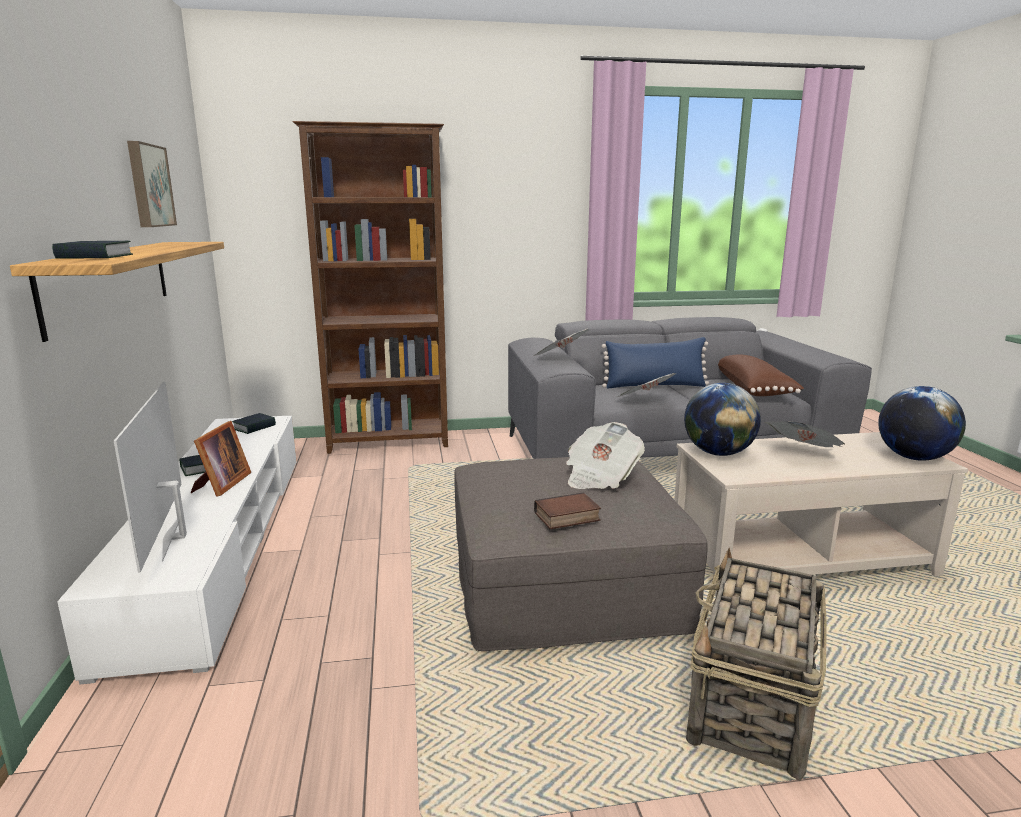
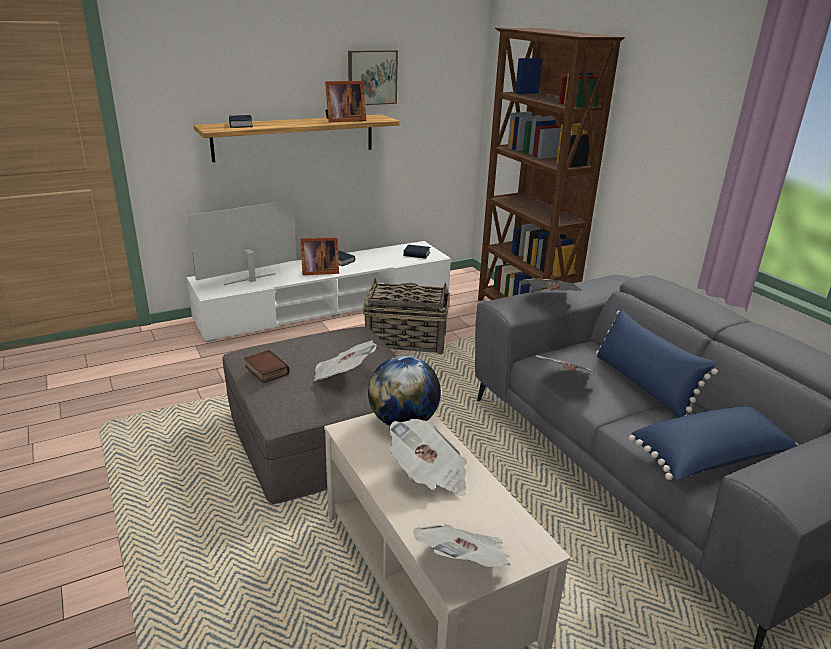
camera: 70 degrees right, 10 degrees up
basket [686,548,827,781] -> basket moved to [363,278,450,354]
brown pillow [718,355,804,396] -> blue pillow [628,406,798,480]
globe [878,386,966,461] -> newspaper [413,524,510,567]
none -> picture frame [325,81,366,122]

